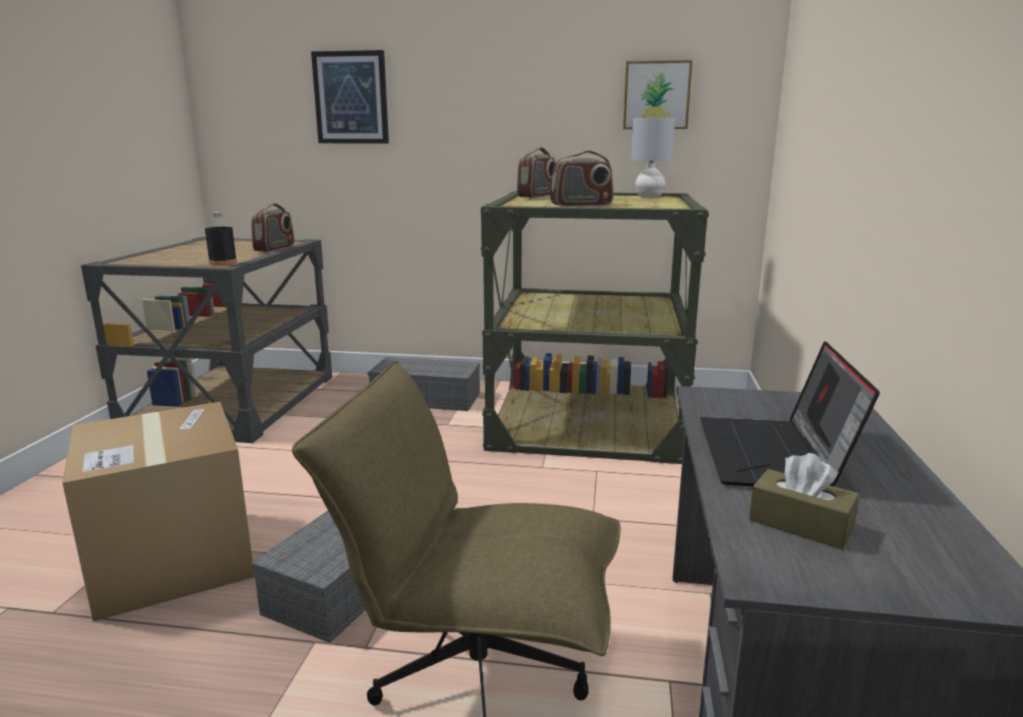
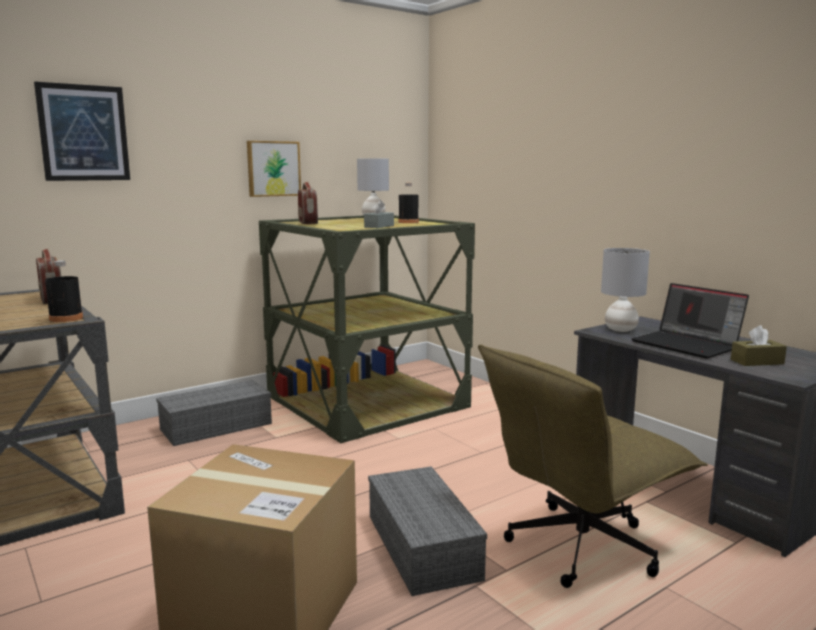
camera: 45 degrees left, 5 degrees down
radio [551,150,613,207] -> grey tissue box [364,200,394,228]
picture [623,60,693,129] -> picture moved to [247,141,301,197]
none -> black bottle [399,183,419,223]
none -> grey table lamp [601,248,650,332]

